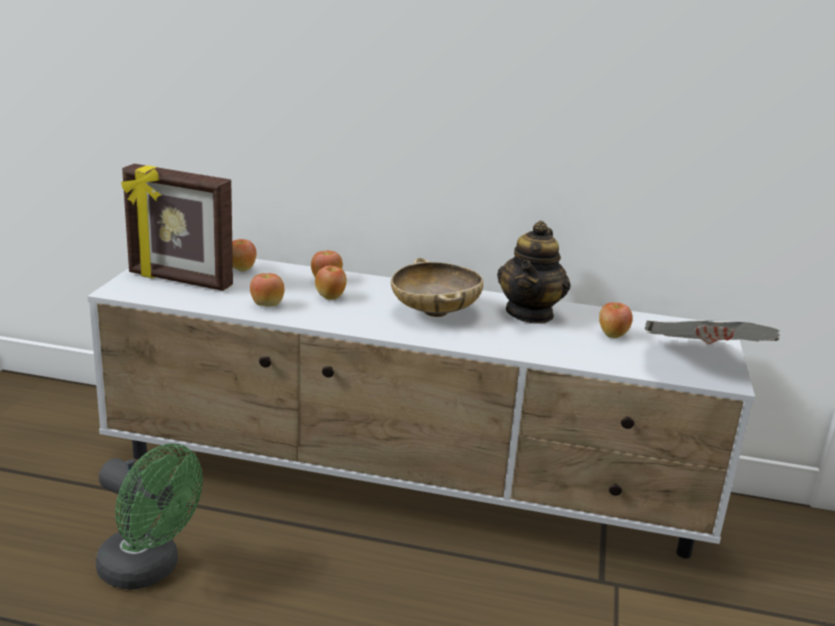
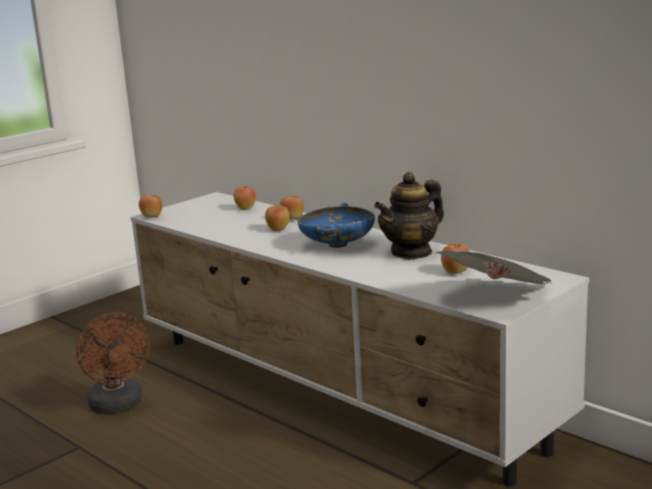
camera: 35 degrees right, 5 degrees down
green fan [96,444,203,590] -> brown fan [76,313,150,414]
picture frame [121,164,233,291] -> none
apple [250,273,284,306] -> apple moved to [139,195,162,218]
beige bowl [391,258,483,317] -> blue bowl [298,203,375,248]

